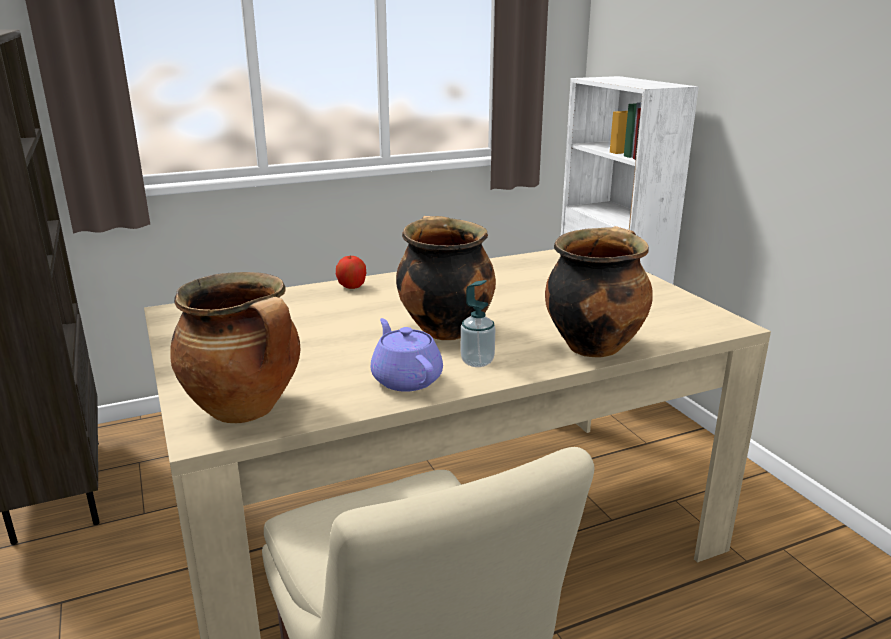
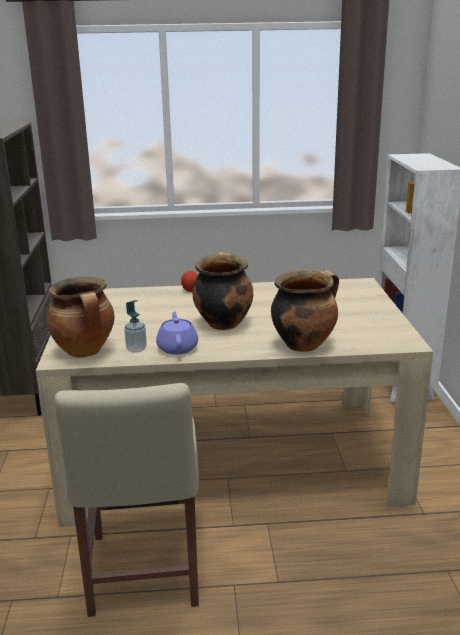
camera: 20 degrees right, 0 degrees up
soap dispenser [461,280,495,367] -> soap dispenser moved to [124,300,147,353]

